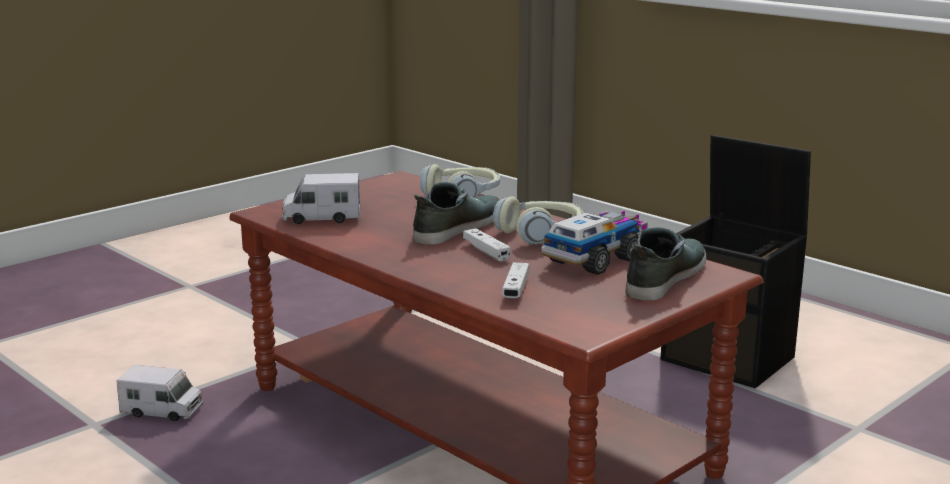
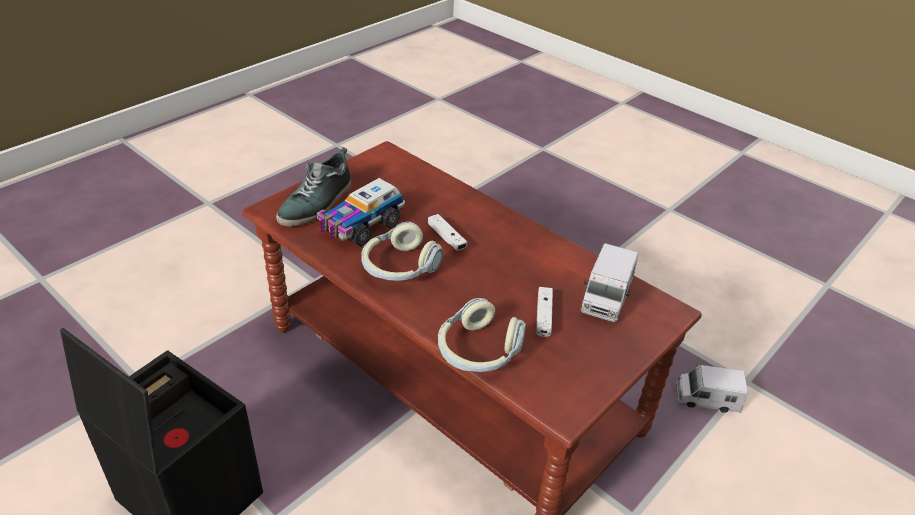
camera: 175 degrees right, 20 degrees up
toy truck [282,173,360,224] -> toy truck turned 120 degrees clockwise [581,243,639,322]
shoe [413,182,499,245] -> none
white game controller [502,262,529,298] -> white game controller moved to [536,287,553,337]

